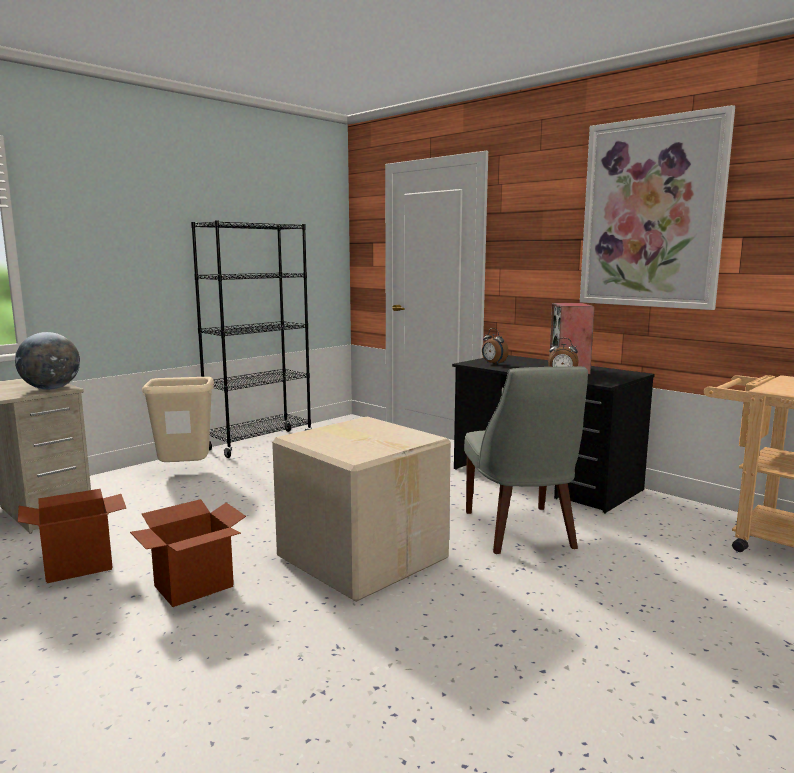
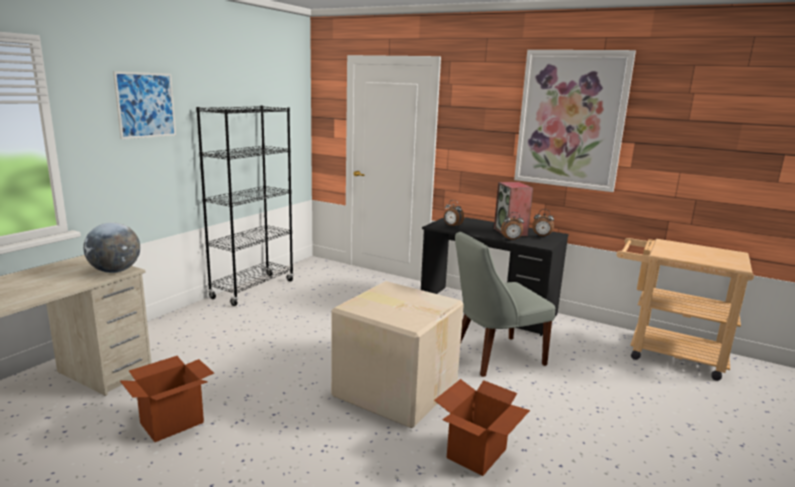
camera: 15 degrees left, 5 degrees up
cardboard box [130,499,246,607] -> cardboard box moved to [434,379,530,476]
beige trash can [142,377,214,462] -> none
grey chair [464,366,588,554] -> grey chair turned 90 degrees clockwise [455,232,555,377]
none -> picture [113,71,176,139]
none -> alarm clock [532,209,554,238]

